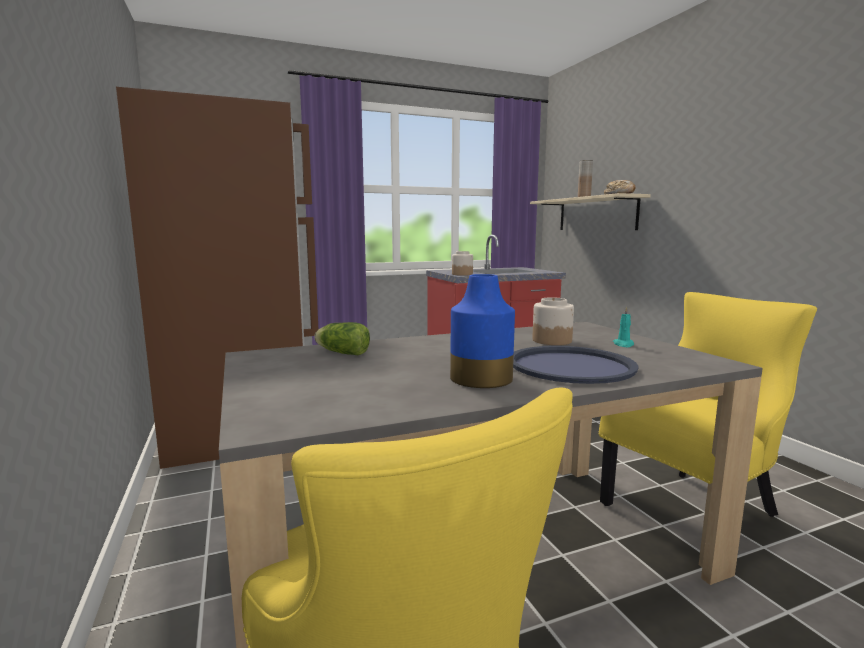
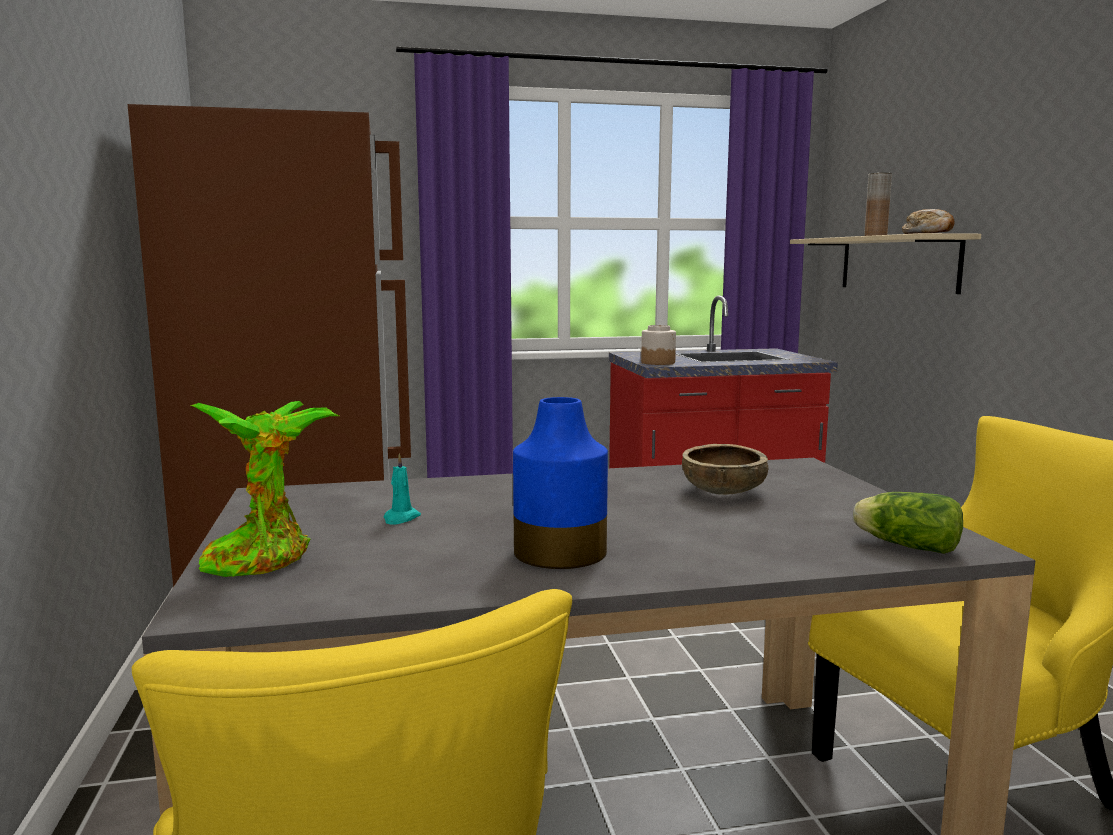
camera: 10 degrees right, 0 degrees up
lettuce [314,322,370,356] -> lettuce moved to [853,492,963,554]
blue tray [513,346,639,384] -> none
jar [532,297,574,345] -> brown bowl [682,444,768,495]
turquoise candle [613,306,634,347] -> turquoise candle moved to [383,453,421,525]
none -> potted plant [190,401,339,577]

